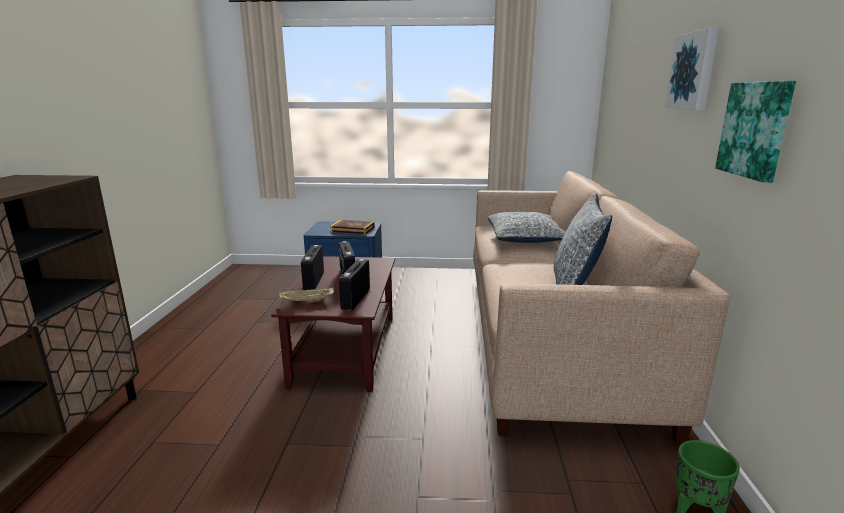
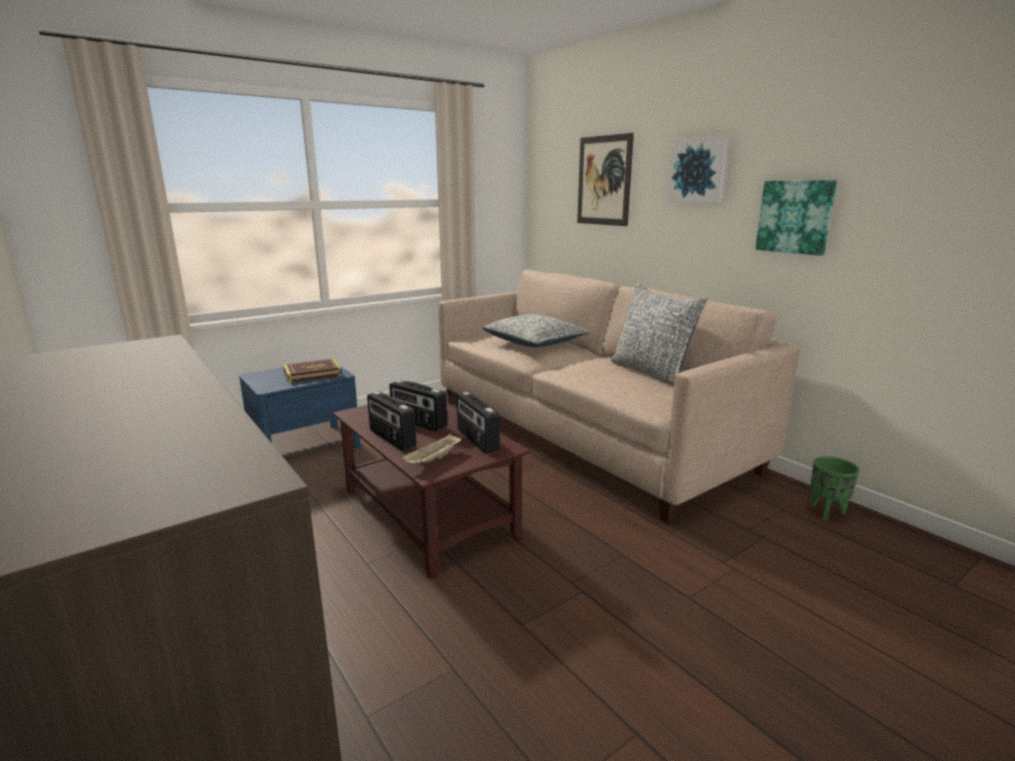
camera: 40 degrees left, 0 degrees up
none -> picture [577,133,634,226]

